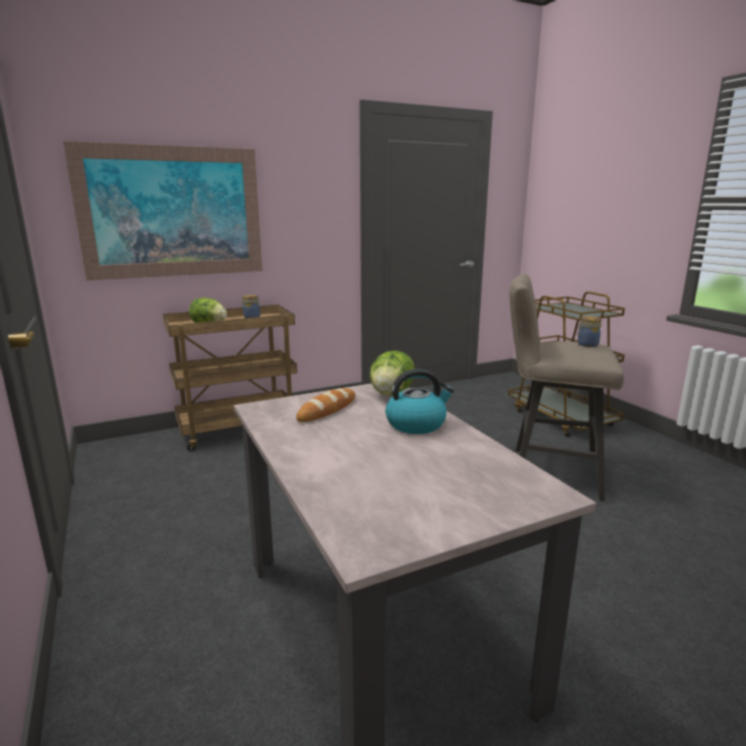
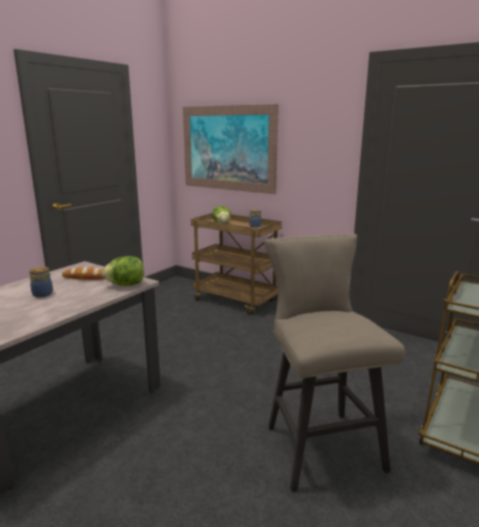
camera: 60 degrees right, 0 degrees up
kettle [385,369,454,434] -> none
jar [577,316,602,347] -> jar moved to [29,267,53,297]

